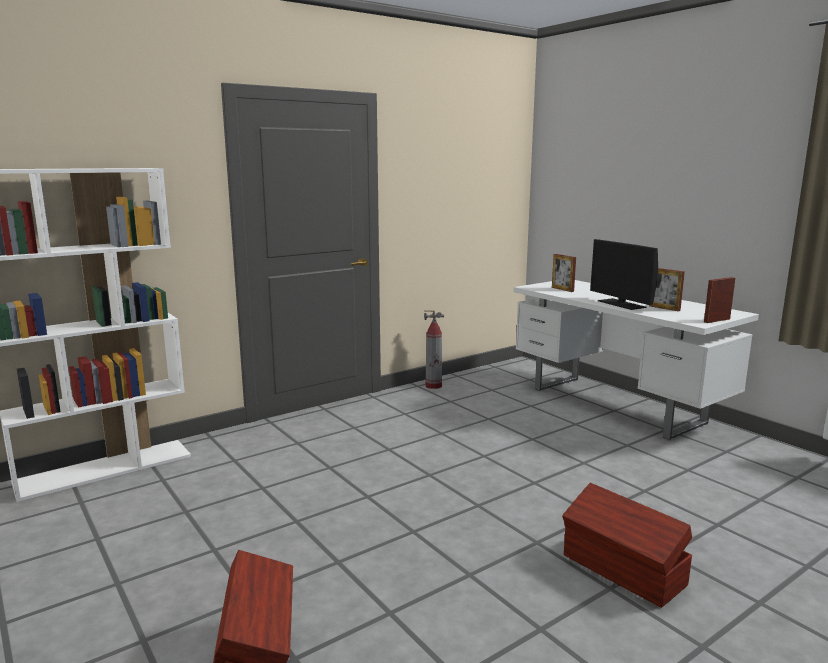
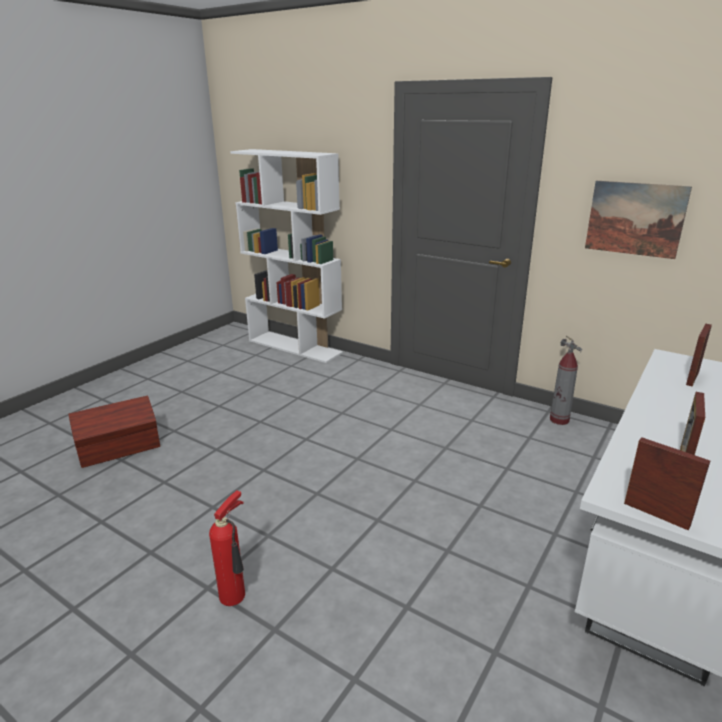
camera: 70 degrees right, 10 degrees up
brown storage box [562,483,692,608] -> fire extinguisher [209,490,245,606]
monitor [590,239,658,310] -> none
none -> picture [585,181,692,259]

